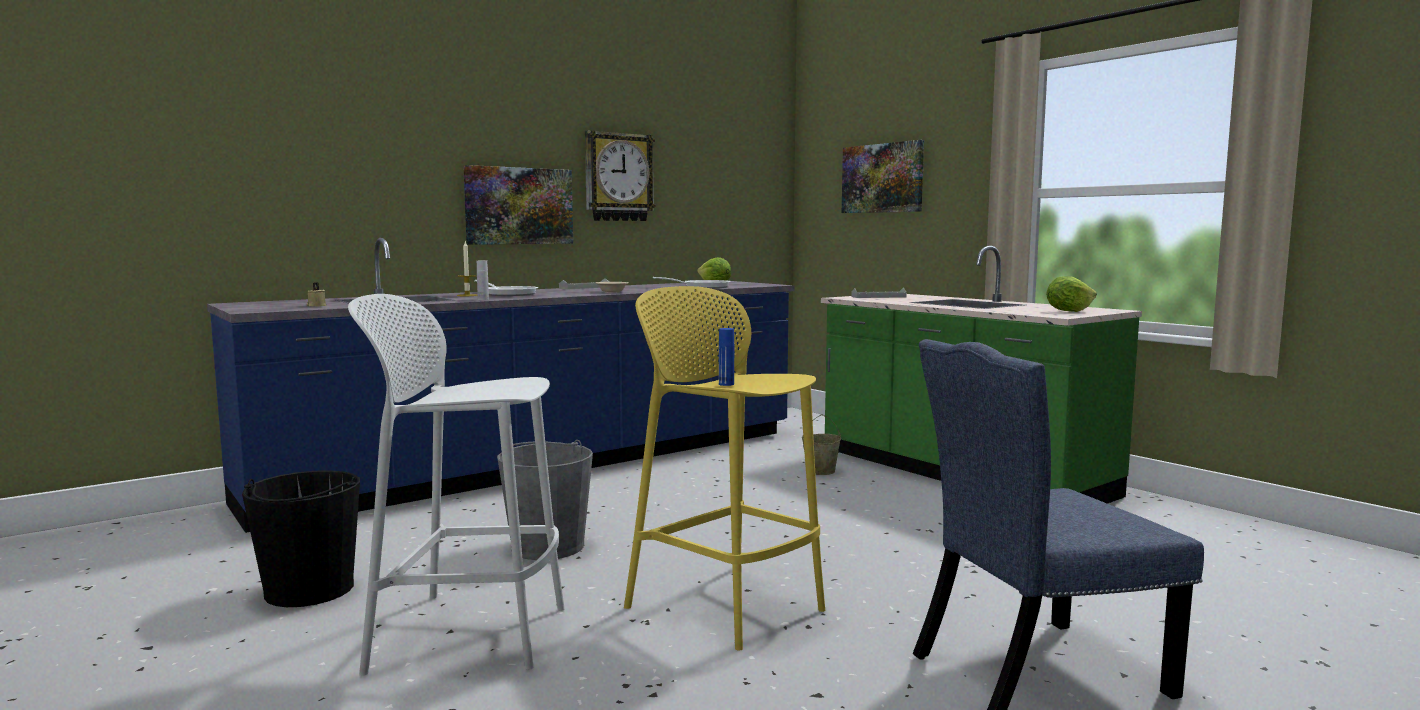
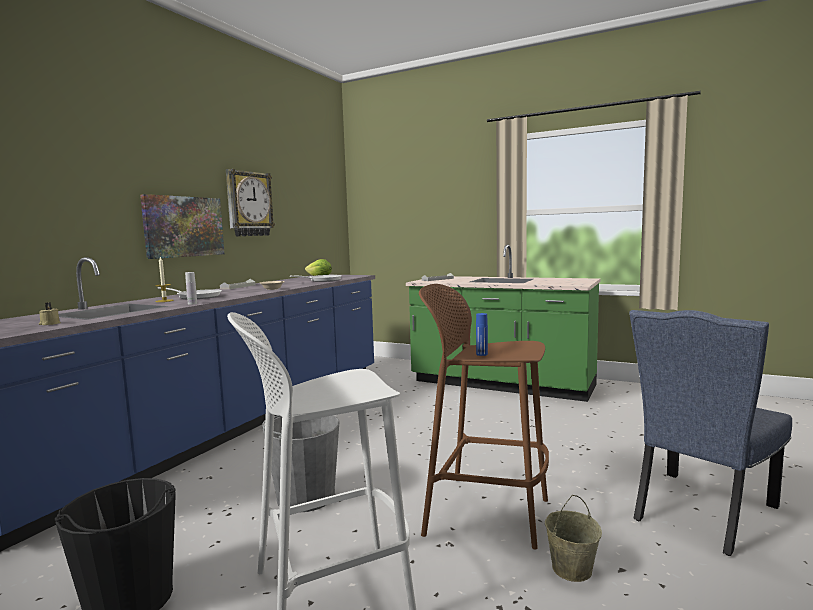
camera: 25 degrees left, 0 degrees up
yellow stool [624,286,825,651] -> brown stool [419,284,549,550]
beige bucket [802,414,841,475] -> beige bucket moved to [545,495,602,582]
picture [842,140,924,213] -> none
lettuce [1046,276,1097,312] -> none

